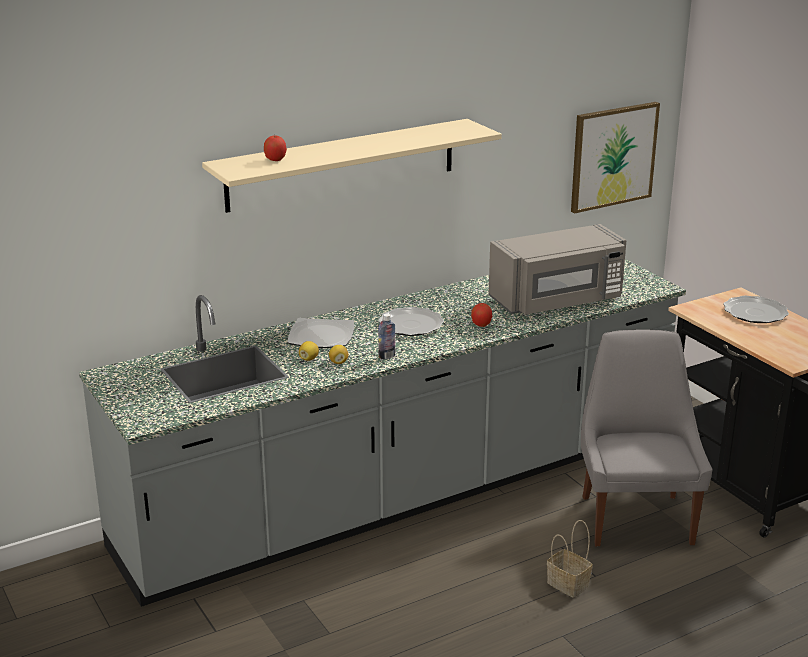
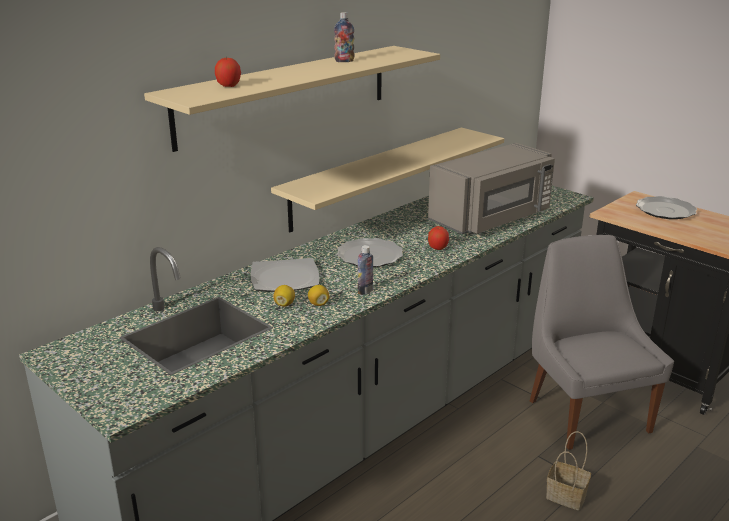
camera: 15 degrees left, 0 degrees up
picture [571,102,660,213] -> none
none -> beige shelf [271,128,504,232]
none -> bottle [334,12,355,62]

